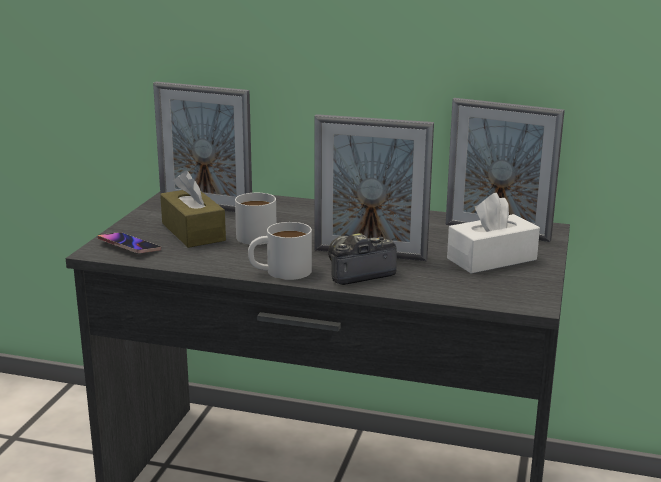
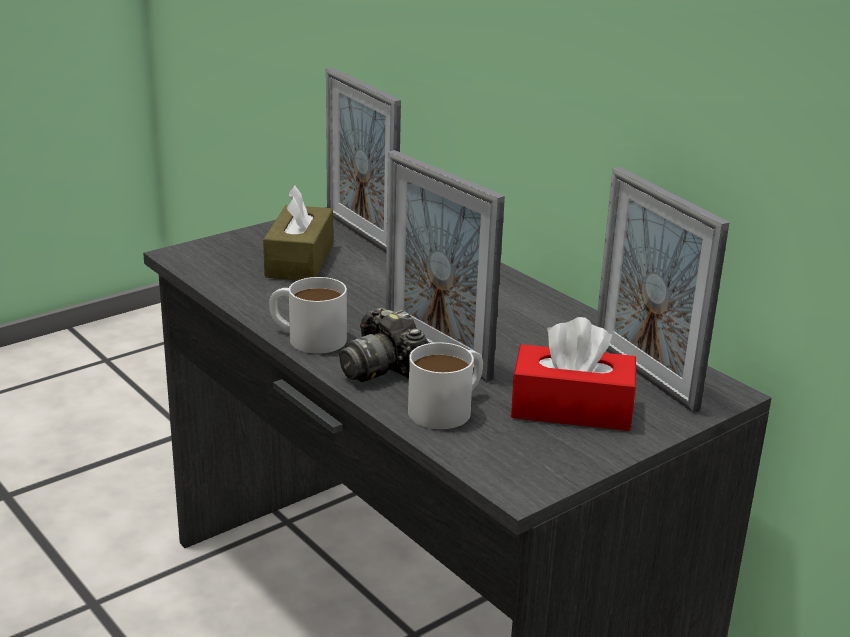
camera: 35 degrees right, 5 degrees up
phone [98,232,161,253] -> none
white mug [235,193,276,245] -> white mug moved to [408,342,483,429]
camera [328,233,397,285] -> camera turned 135 degrees counterclockwise [339,307,427,382]
white tissue box [447,193,540,274] -> red tissue box [511,317,636,431]

